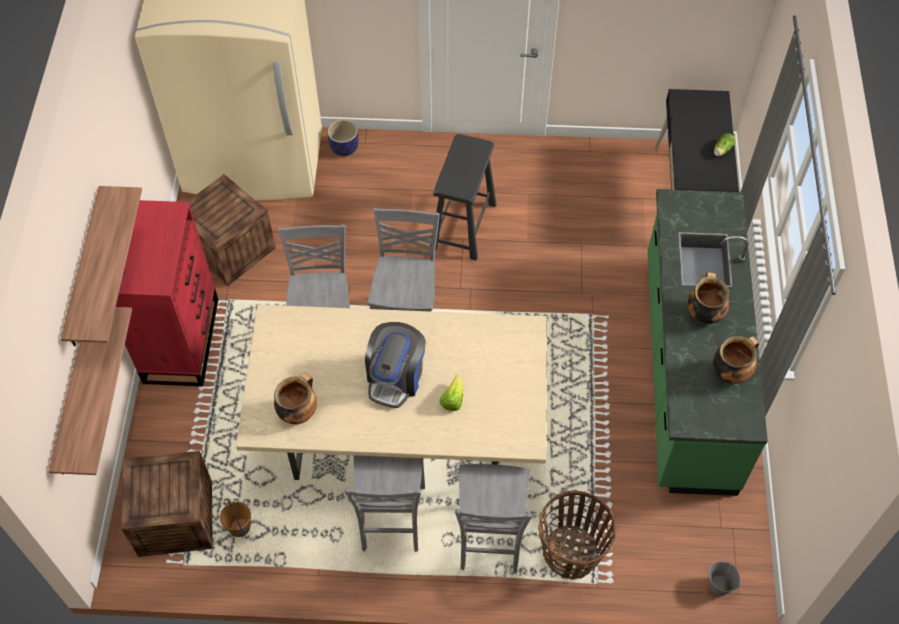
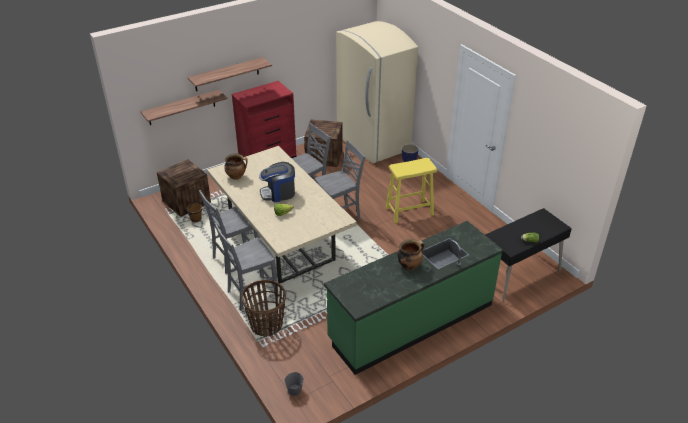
camera: 55 degrees right, 20 degrees down
black stool [430,134,496,261] -> yellow stool [386,158,437,223]
cooking pot [713,336,759,384] -> none

